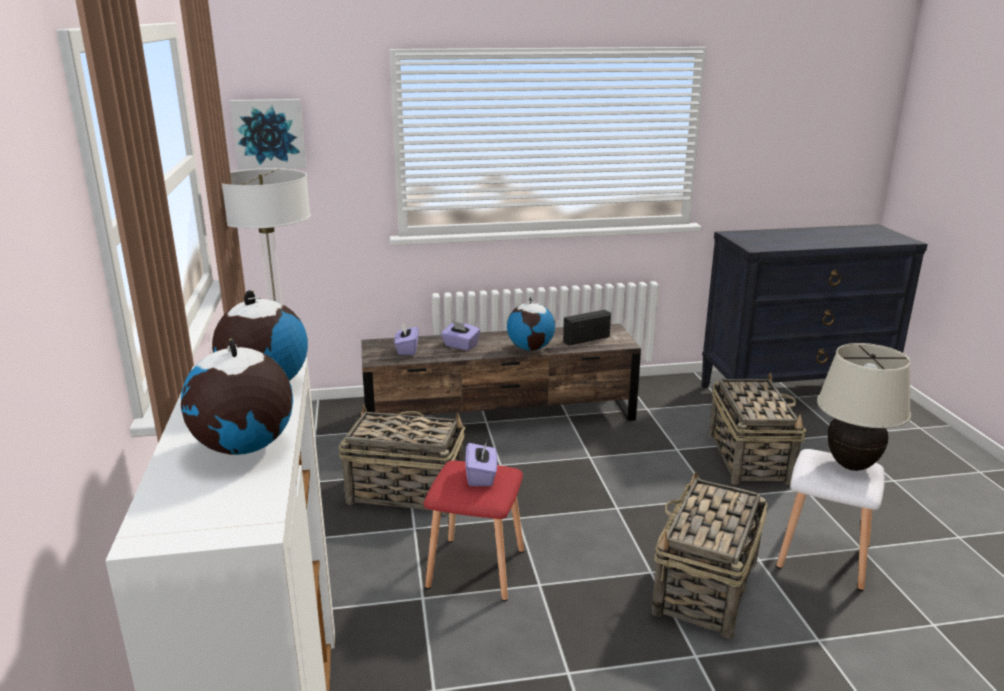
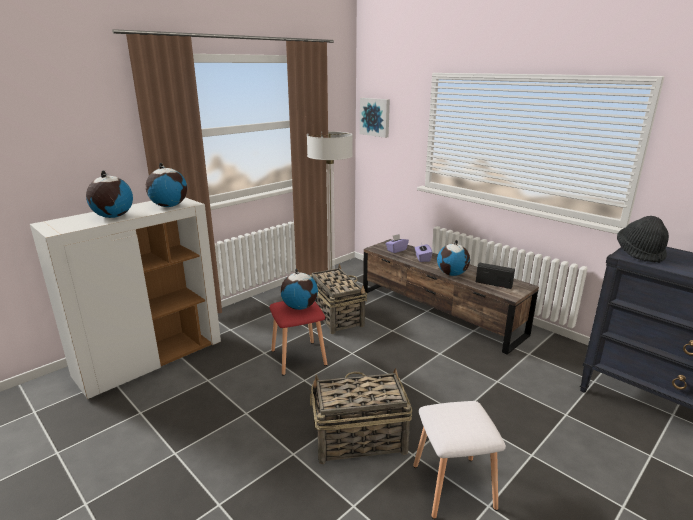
camera: 55 degrees right, 0 degrees up
purple tissue box [465,441,497,486] -> globe [281,269,318,310]
basket [709,372,806,485] -> none
beige table lamp [817,343,911,471] -> none
none -> black hat [617,216,669,263]

